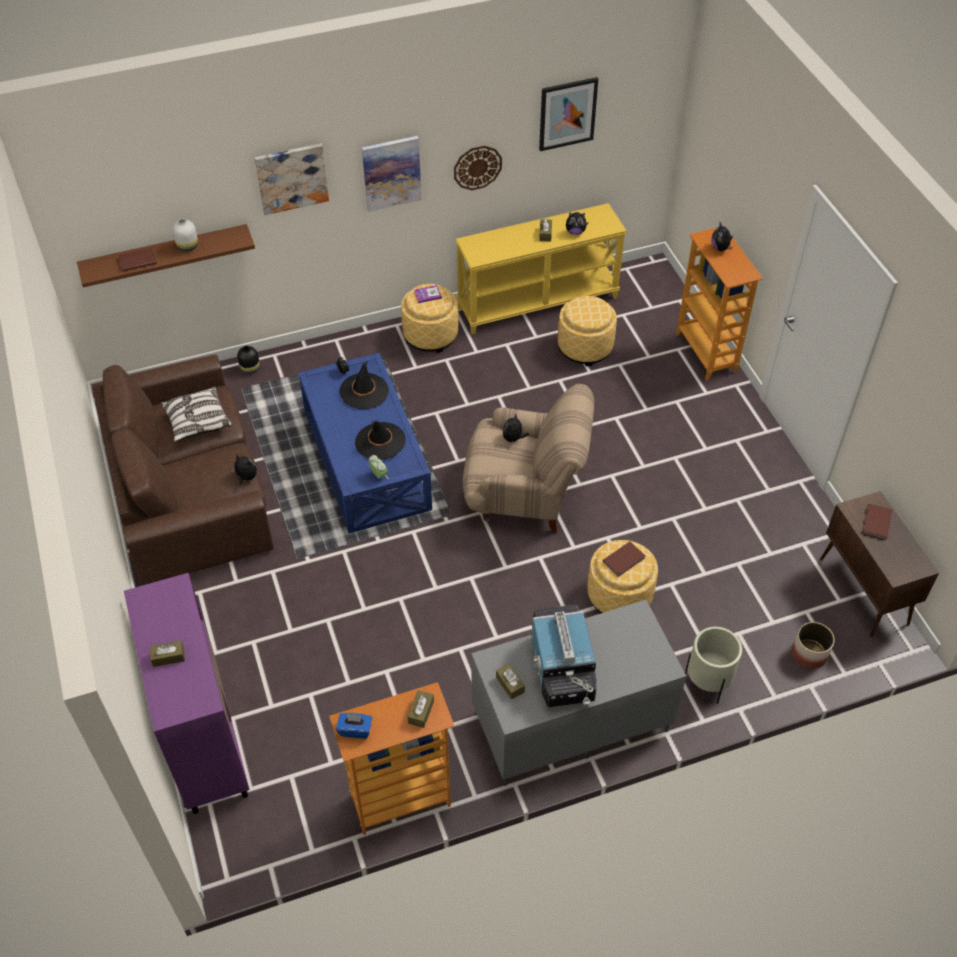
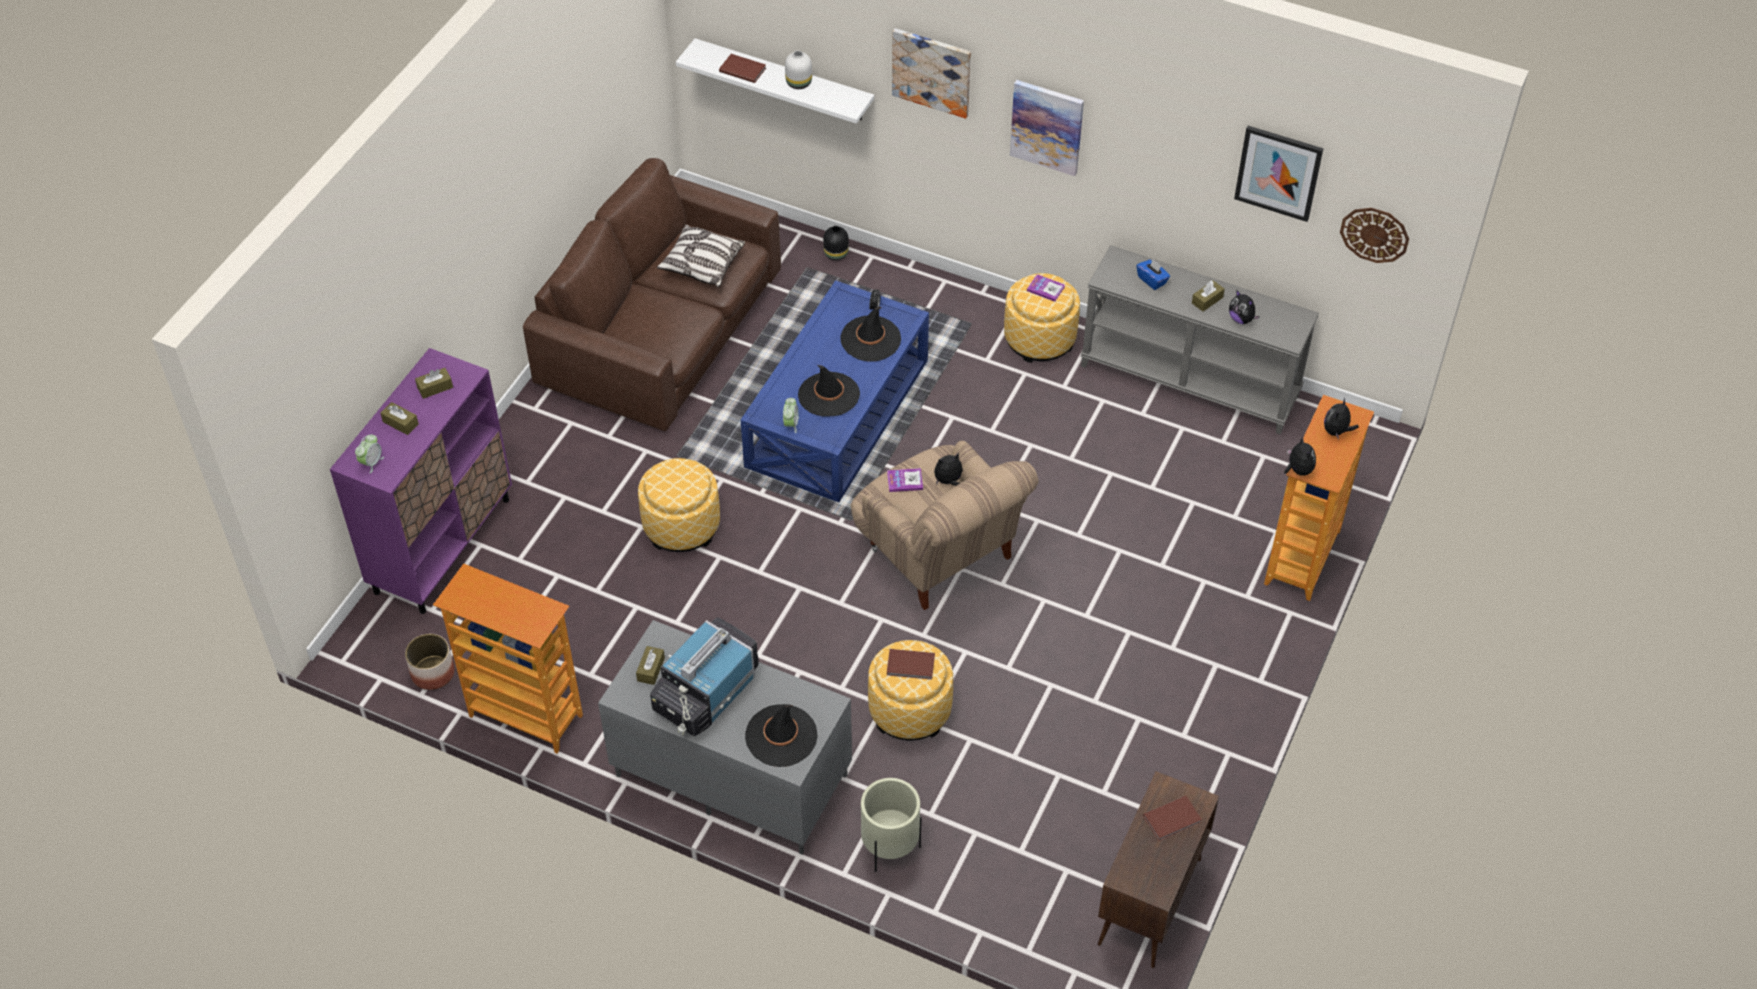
camera: 45 degrees right, 0 degrees up
brown shelf [77,224,255,287] -> white shelf [676,38,874,124]
plush toy [231,454,257,485] -> plush toy moved to [1284,437,1316,476]
blue tissue box [336,713,372,739] -> blue tissue box moved to [1137,259,1170,290]
brown tissue box [408,690,434,728] -> brown tissue box moved to [415,368,453,399]
wall clock [454,146,502,190] -> wall clock moved to [1340,208,1409,263]
yellow console table [456,203,627,334] -> grey console table [1080,245,1319,435]
ottoman [558,296,617,366] -> ottoman moved to [638,458,720,552]
planter [792,622,834,669] -> planter moved to [405,634,455,690]
none -> alarm clock [355,434,384,474]
none -> black hat [745,704,817,767]
none -> book [887,468,923,492]

